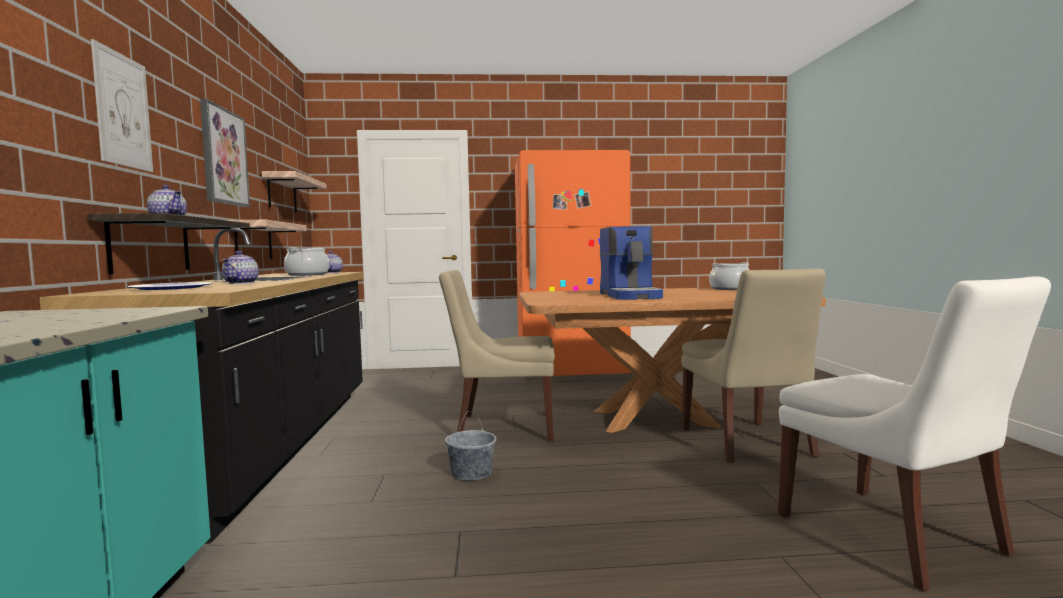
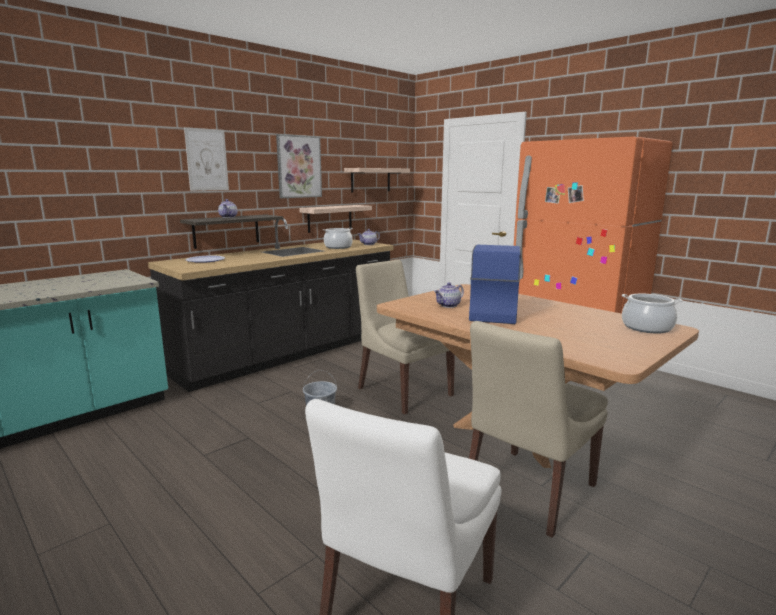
camera: 50 degrees right, 10 degrees up
teapot [222,251,259,284] -> teapot moved to [434,282,464,308]
coffee machine [600,226,663,300] -> coffee machine turned 150 degrees clockwise [469,245,521,324]

